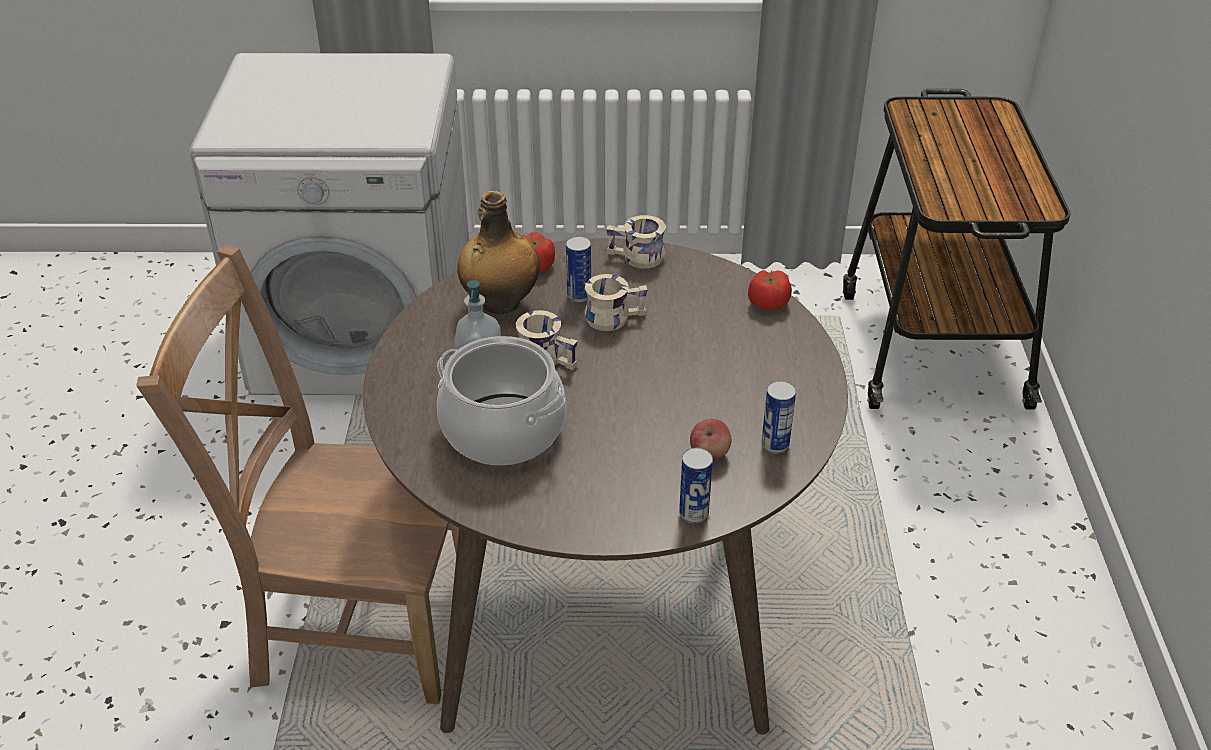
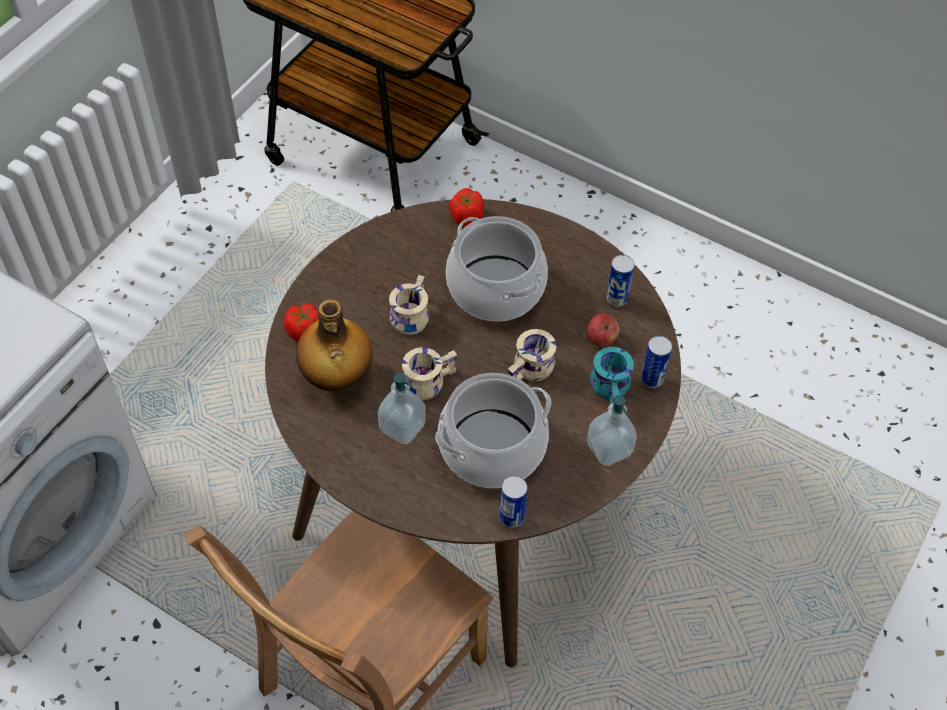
camera: 60 degrees left, 15 degrees up
can [566,236,591,302] -> can moved to [500,476,527,528]
beige mug [606,215,666,269] -> beige mug moved to [508,329,556,381]
none -> cooking pot [446,216,548,321]
none -> soap dispenser [587,395,637,466]
none -> turquoise mug [590,347,634,404]

